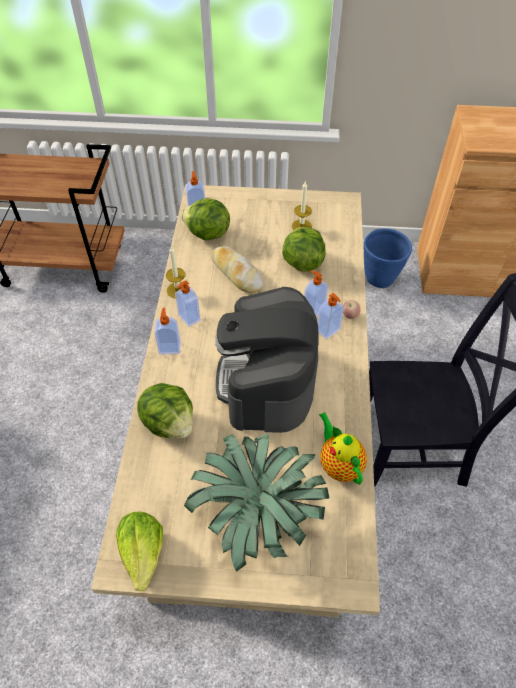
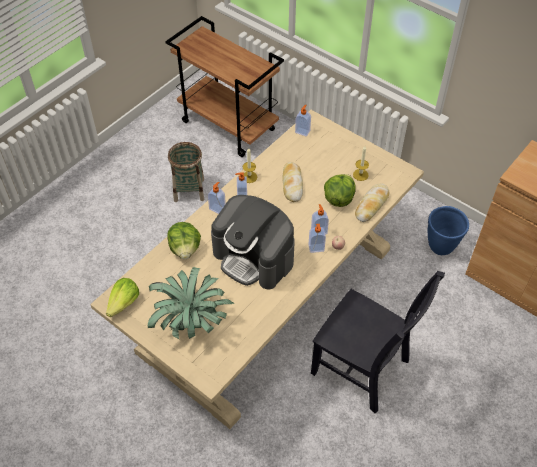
camera: 35 degrees right, 0 degrees up
lettuce [181,198,230,240] -> none
coffee machine [215,287,319,433] -> coffee machine turned 90 degrees counterclockwise [211,195,295,289]
teapot [319,412,367,485] -> none
none -> basket [168,142,204,202]
none -> bread [355,183,389,222]

